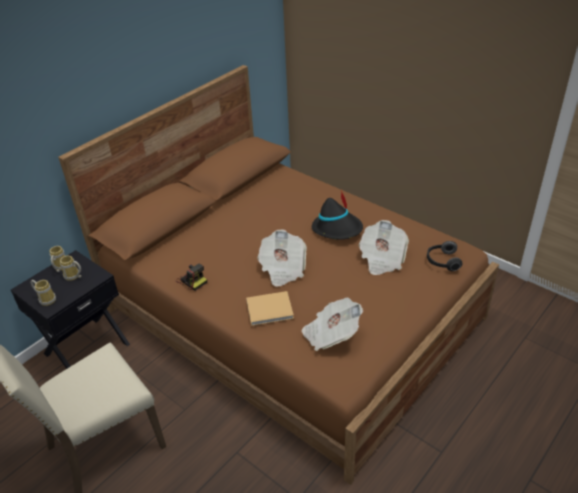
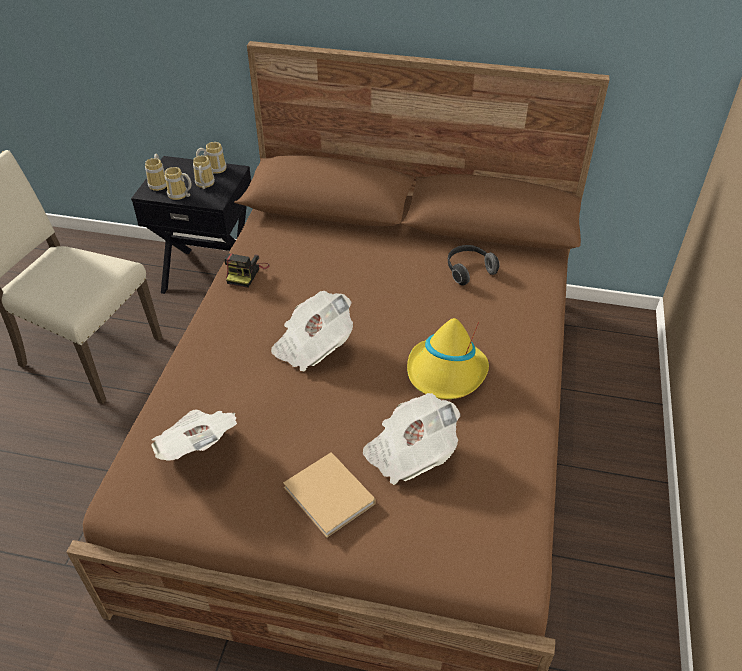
camera: 60 degrees right, 5 degrees up
beige book [246,291,294,326] -> beige book moved to [283,452,376,538]
black hat [312,190,363,240] -> yellow hat [407,318,489,399]
headphones [427,241,463,271] -> headphones moved to [448,245,500,286]
none -> mug [165,167,192,200]

